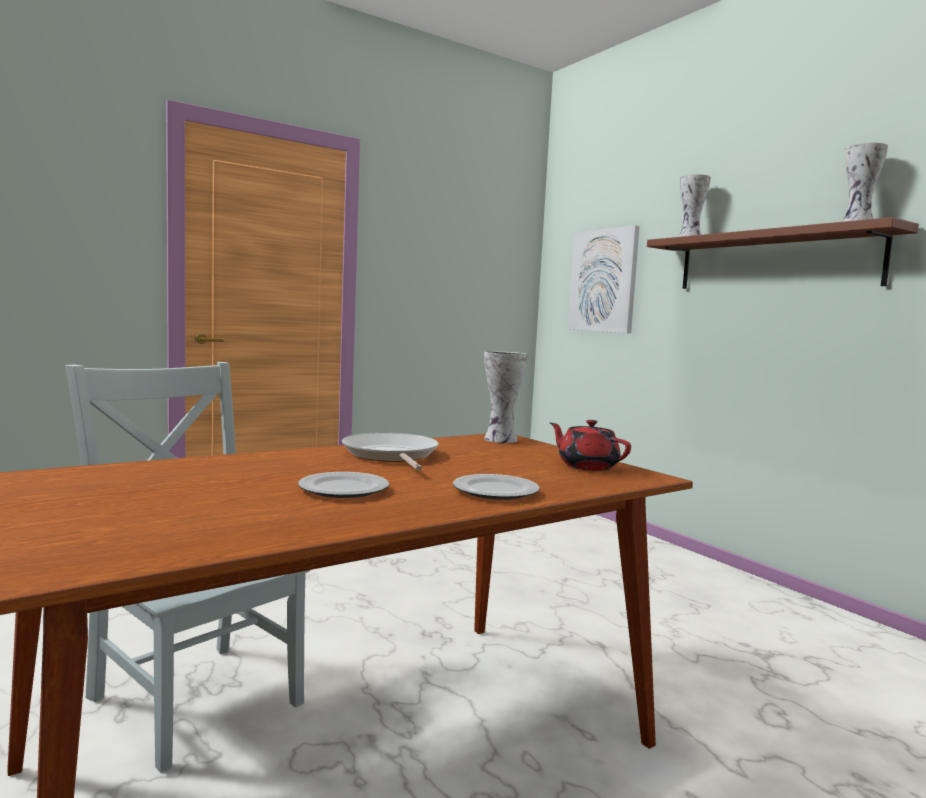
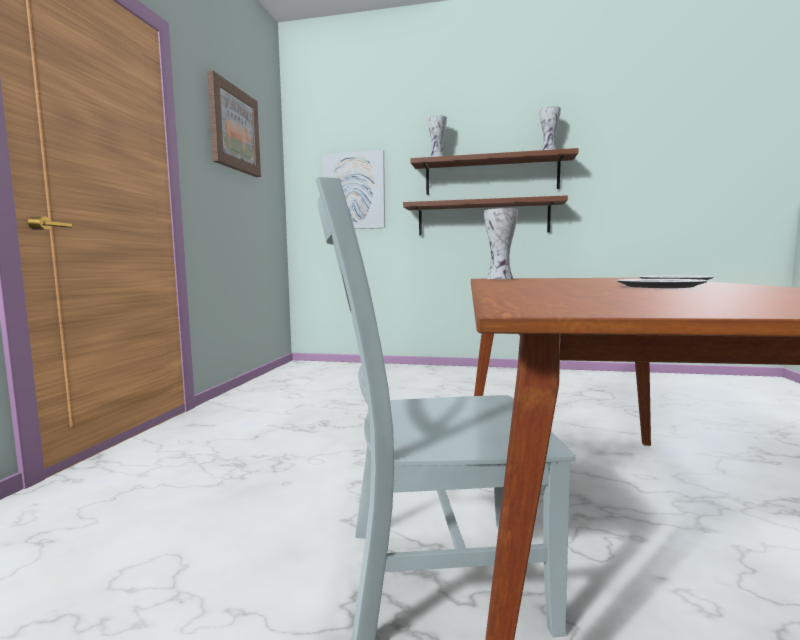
camera: 45 degrees left, 0 degrees up
frying pan [342,432,439,470] -> none
red teapot [550,420,631,471] -> none
none -> picture [207,70,261,177]
none -> brown shelf [403,195,568,236]

